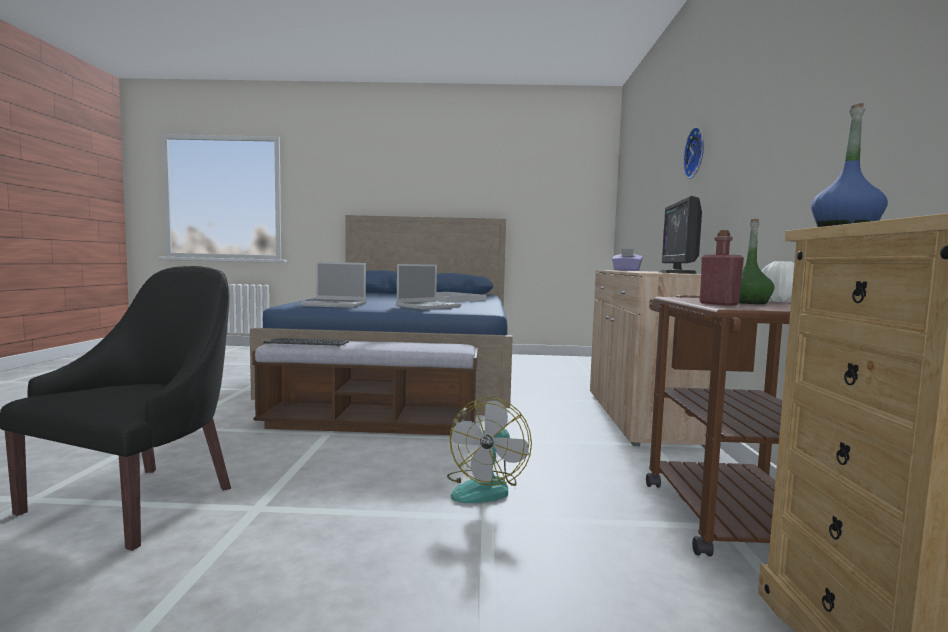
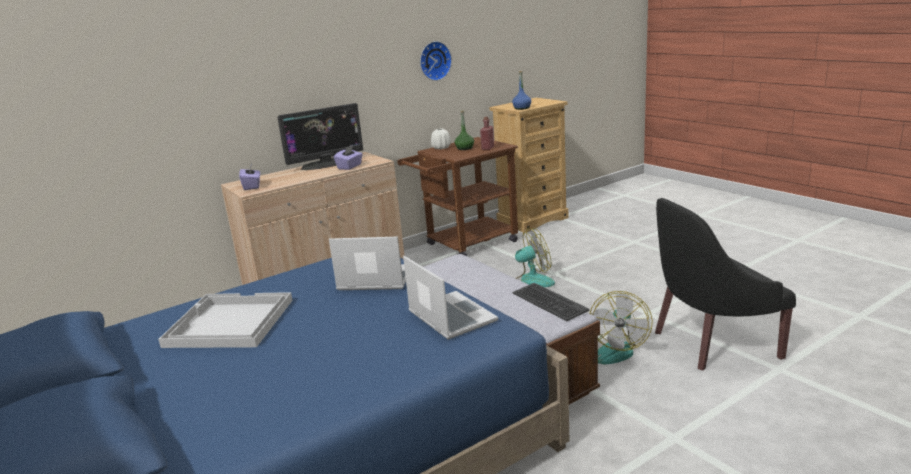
camera: 125 degrees left, 15 degrees up
wall clock [683,127,704,179] -> wall clock moved to [420,41,452,81]
none -> purple tissue box [334,145,363,170]
none -> fan [589,291,653,364]

